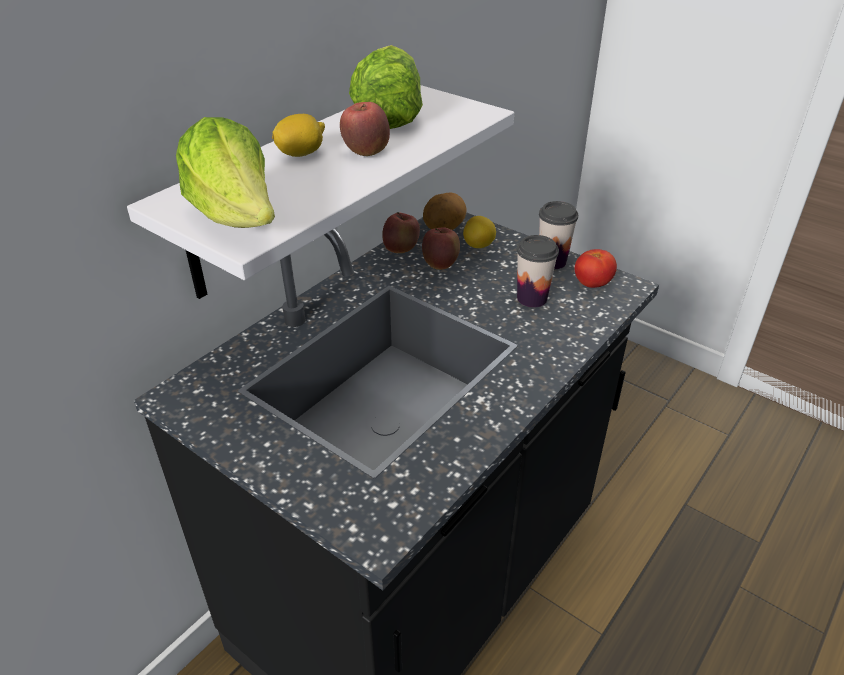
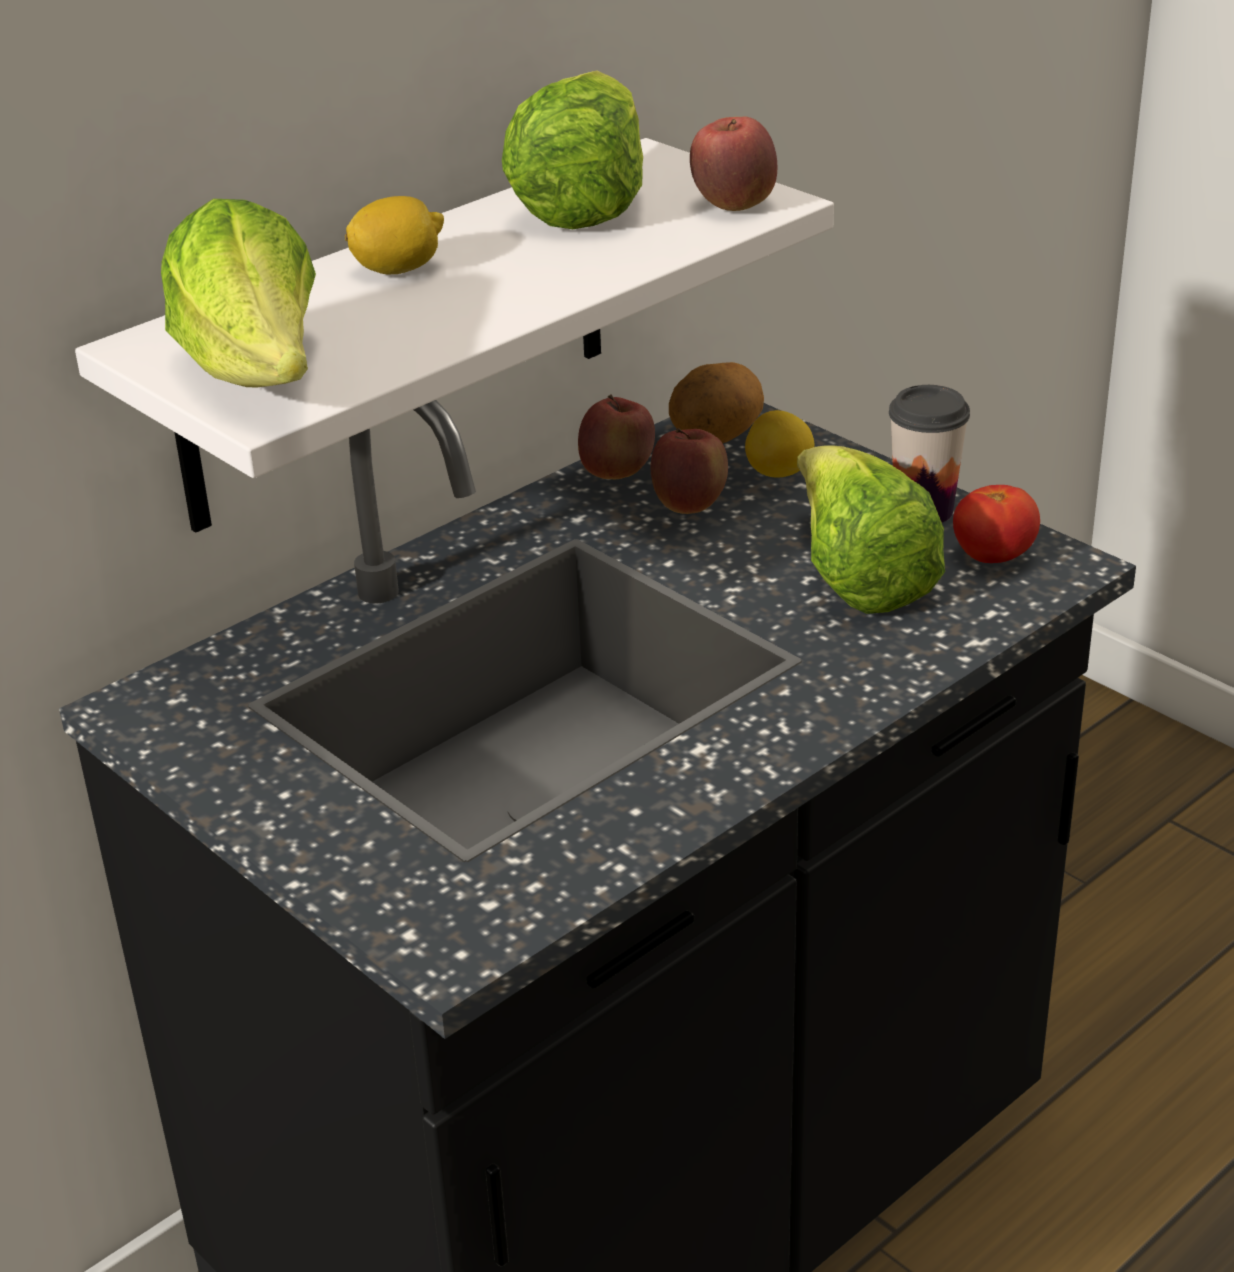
camera: 10 degrees right, 5 degrees down
apple [340,102,390,156] -> apple moved to [690,117,777,211]
cup [517,235,559,308] -> lettuce [797,445,945,614]

